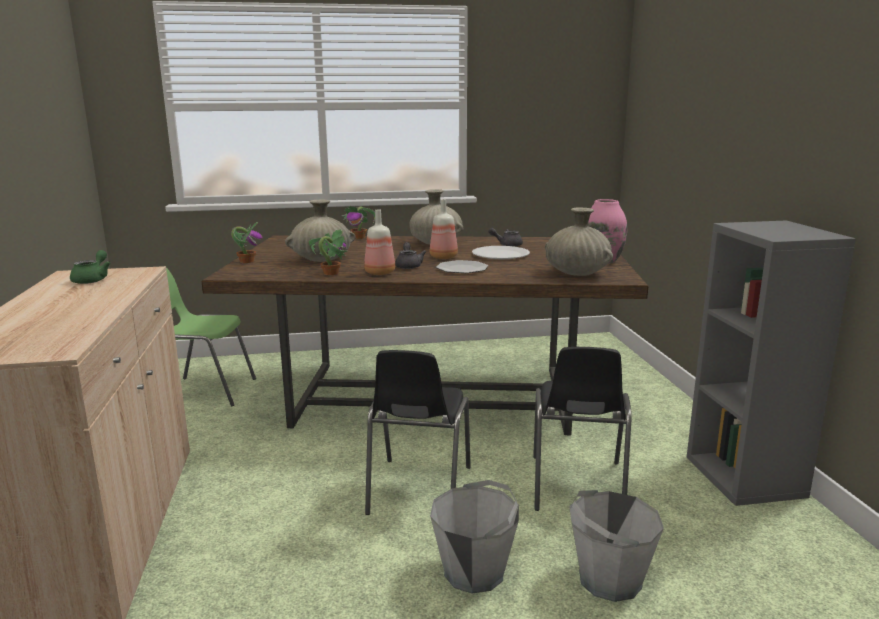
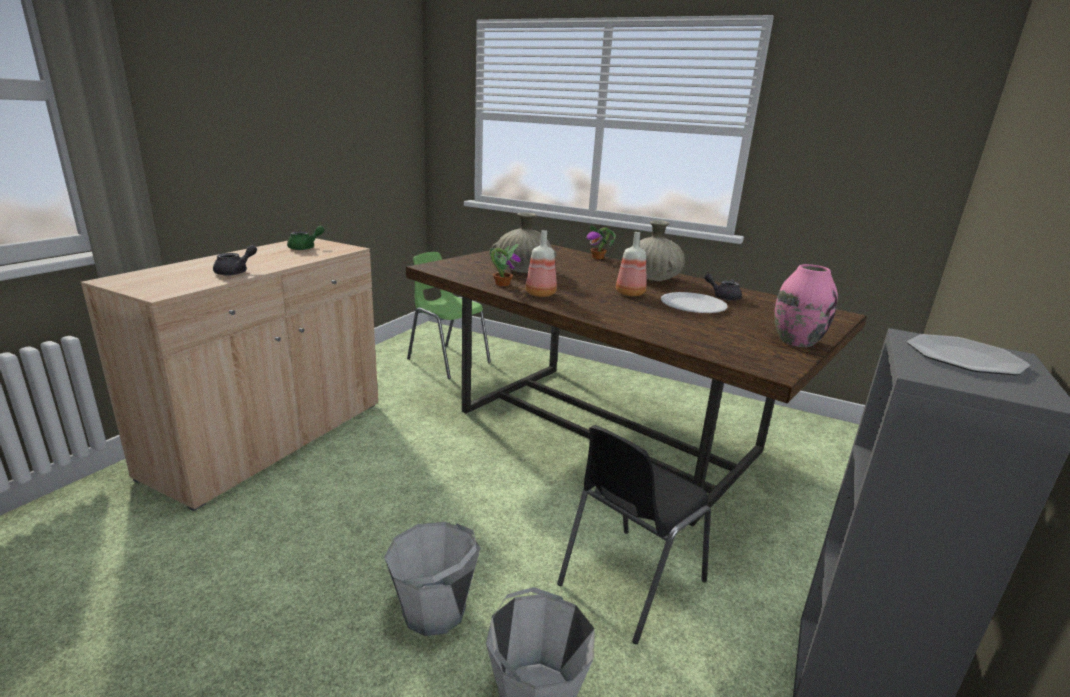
camera: 35 degrees right, 5 degrees up
potted plant [231,222,263,263] -> none
black chair [365,350,471,515] -> none
grey teapot [395,242,426,269] -> grey teapot moved to [213,245,257,276]
plate [436,260,488,273] -> plate moved to [907,334,1030,375]
beige vase [545,208,613,276] -> none

